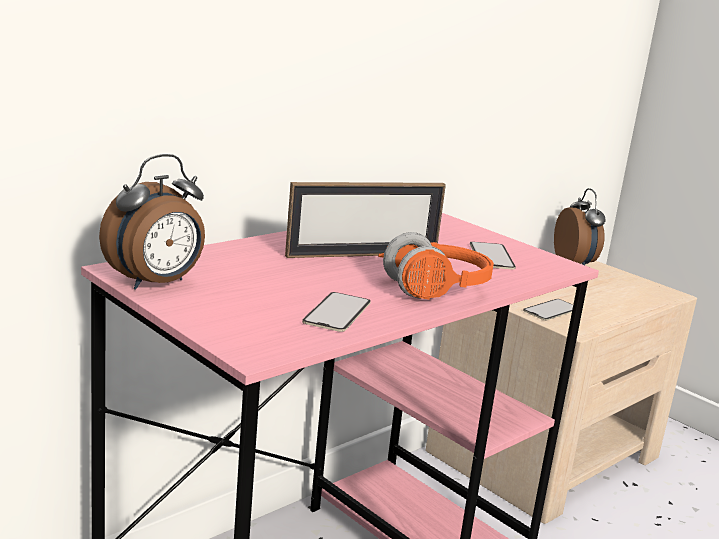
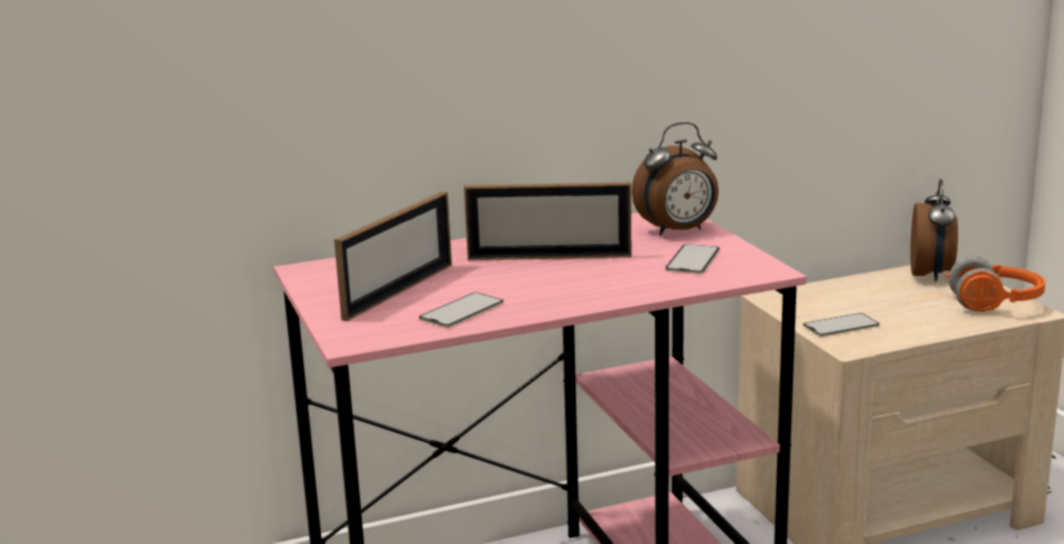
camera: 25 degrees right, 0 degrees up
alarm clock [99,154,205,290] -> alarm clock moved to [632,122,719,236]
orange headphones [378,232,494,300] -> orange headphones moved to [945,256,1045,312]
none -> picture frame [334,191,452,321]

